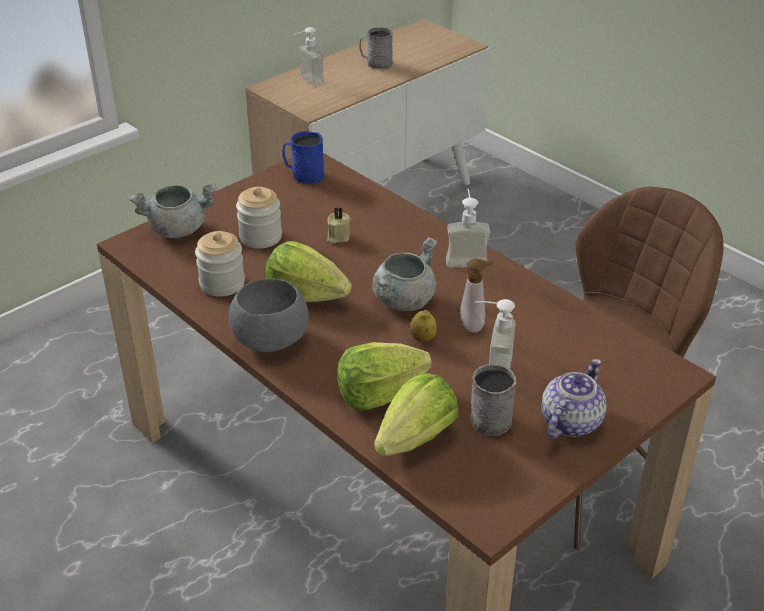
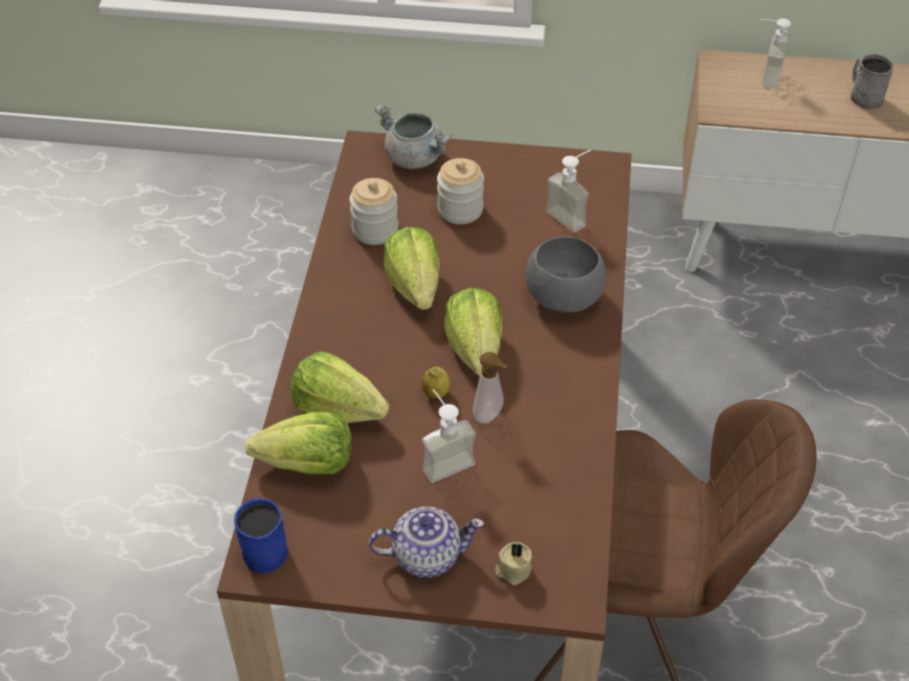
camera: 50 degrees right, 10 degrees up
grey bowl [229,278,309,352] -> grey bowl moved to [525,236,607,312]
blue mug [282,131,324,184] -> blue mug moved to [234,498,288,573]
beige candle [327,207,351,244] -> beige candle moved to [495,542,532,585]
grey cooking pot [372,237,437,311] -> lettuce [444,288,503,376]
soap dispenser [446,188,490,267] -> soap dispenser moved to [546,150,591,233]
grey mug [471,364,516,436] -> none

